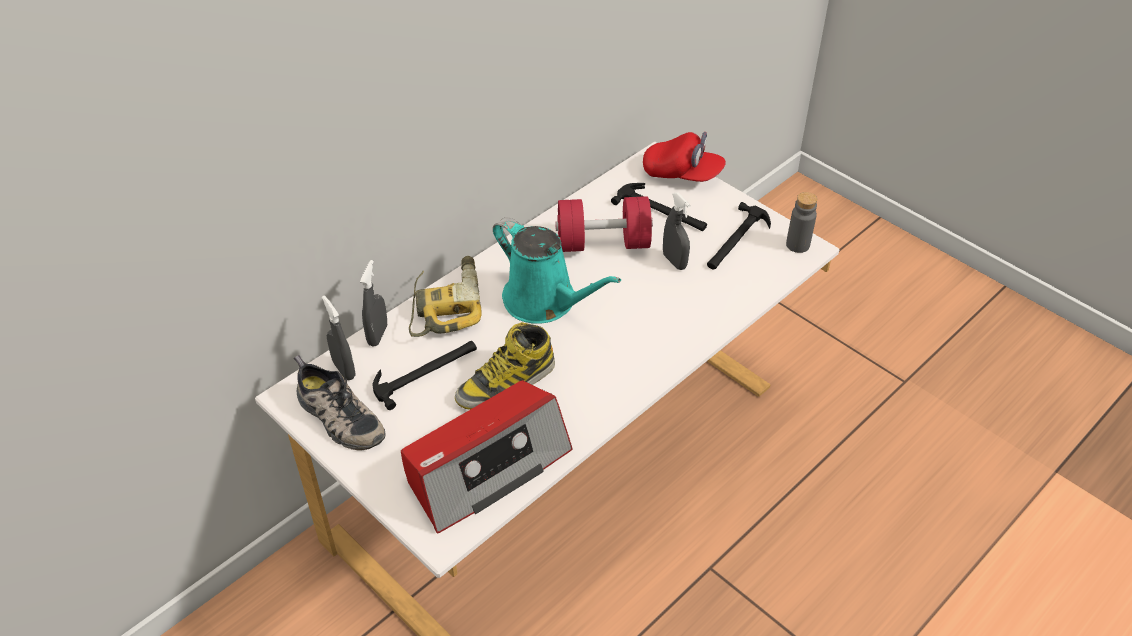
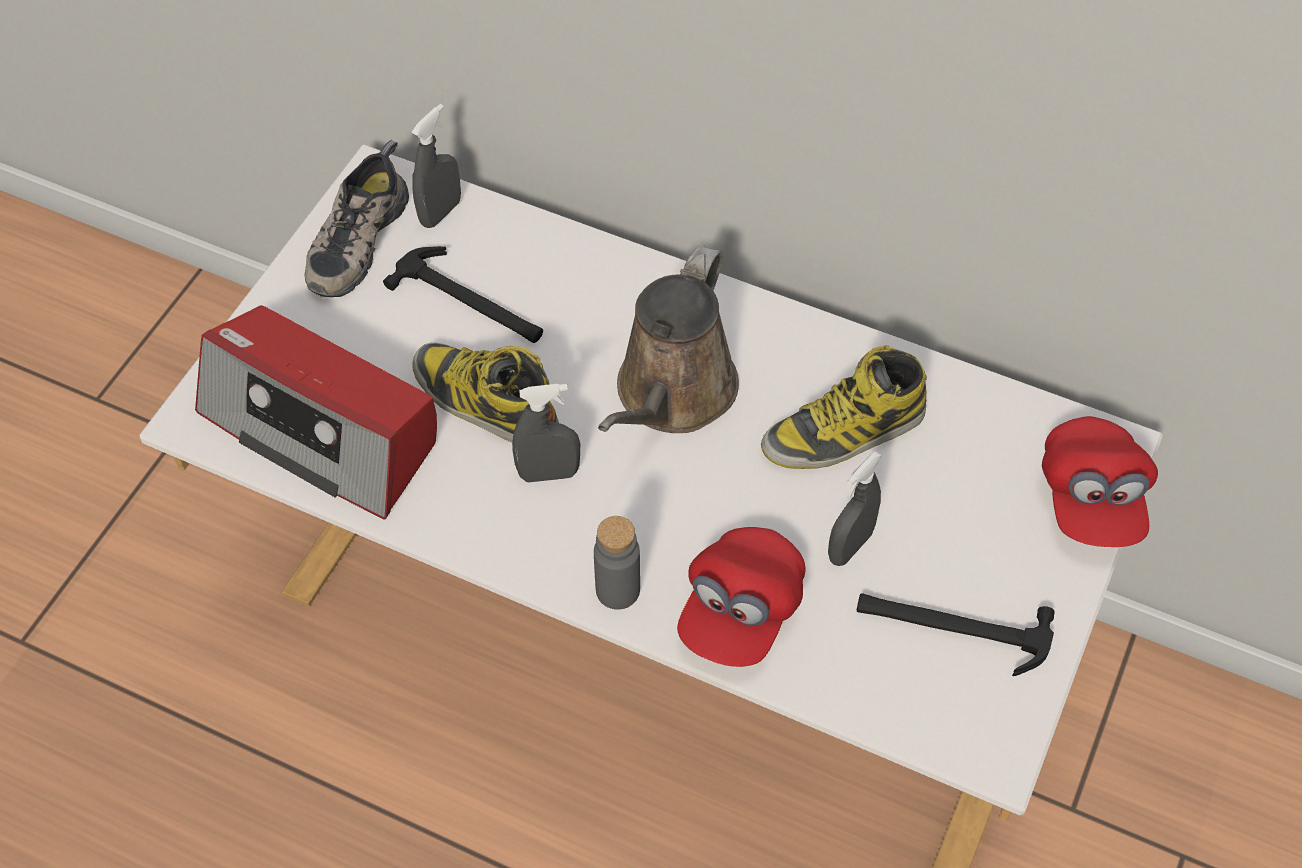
camera: 70 degrees right, 10 degrees up
grey spray bottle [360,260,387,346] -> grey spray bottle moved to [512,384,580,482]
power drill [409,256,482,337] -> none
turquoise watering can [493,217,621,324] -> brown watering can [598,245,739,433]
red dumbbell [555,196,653,252] -> boot [761,345,927,469]
hammer [611,183,707,231] -> none
grey bottle [786,192,817,253] -> grey bottle moved to [594,516,640,610]
none -> red cap [677,527,806,667]

